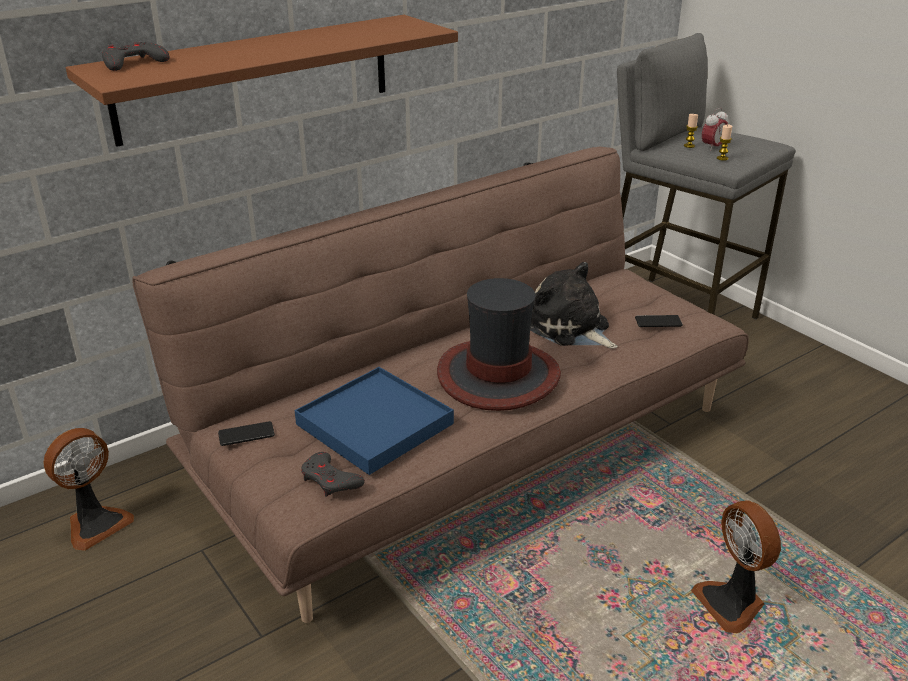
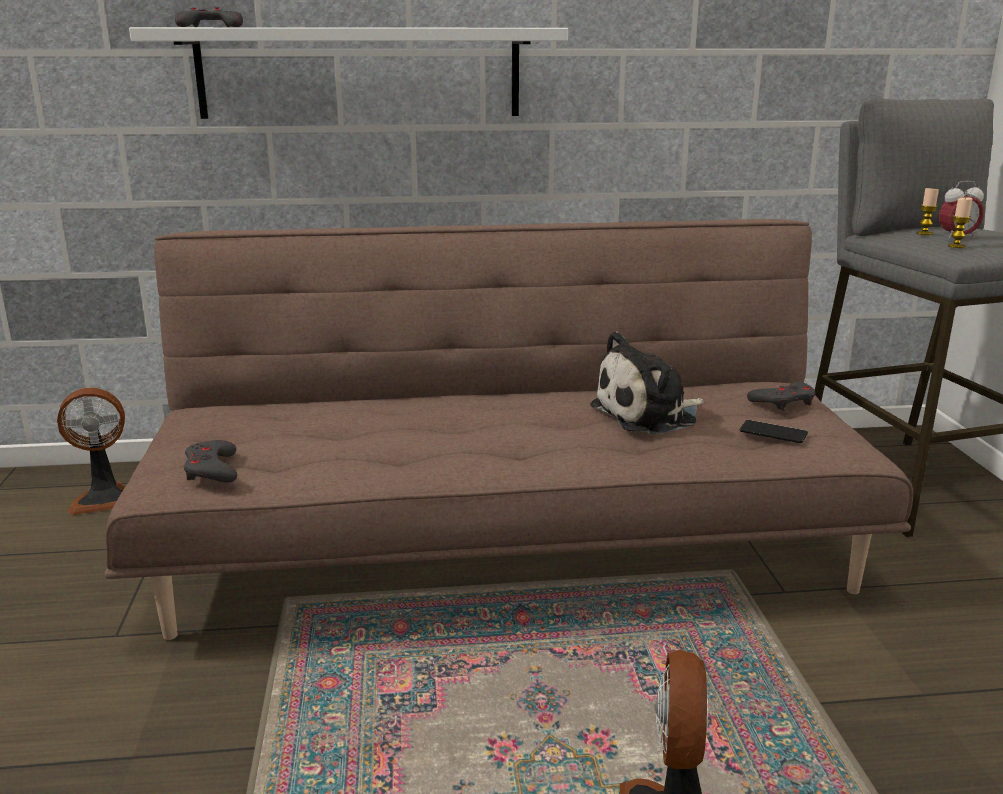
camera: 30 degrees right, 10 degrees down
brown shelf [66,15,458,147] -> white shelf [129,27,568,119]
phone [218,421,275,446] -> none
blue tray [295,367,454,475] -> none
hat [437,278,561,411] -> none
plush toy [530,262,618,348] -> plush toy turned 105 degrees counterclockwise [590,331,704,434]
none -> grey game controller [747,382,815,411]

